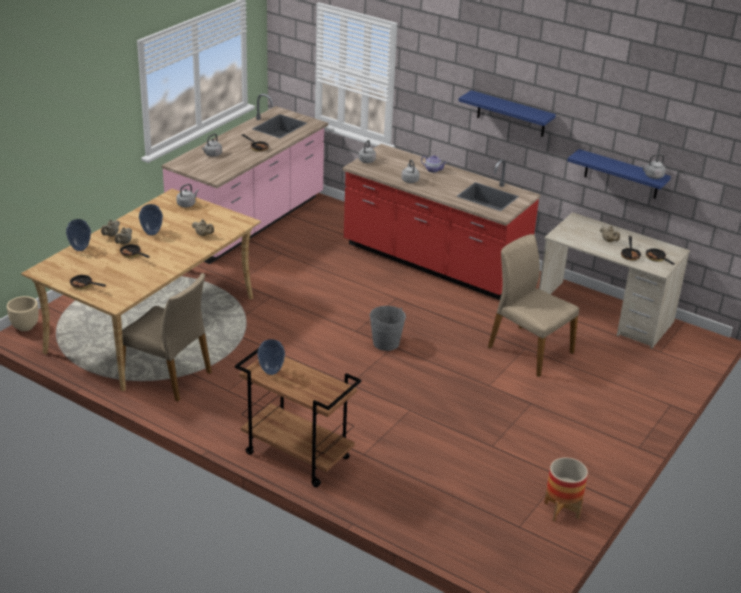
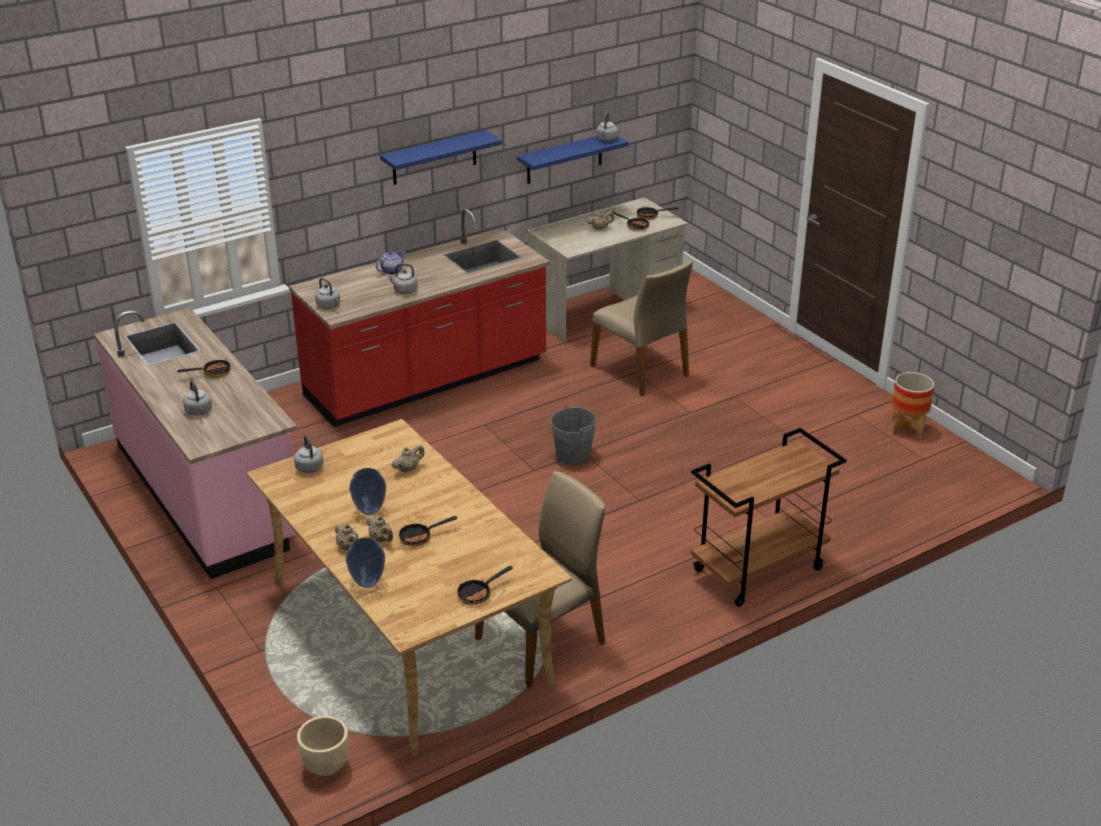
camera: 65 degrees left, 0 degrees up
vase [257,339,285,375] -> none
beige chair [488,234,579,377] -> beige chair turned 105 degrees counterclockwise [590,259,693,396]

